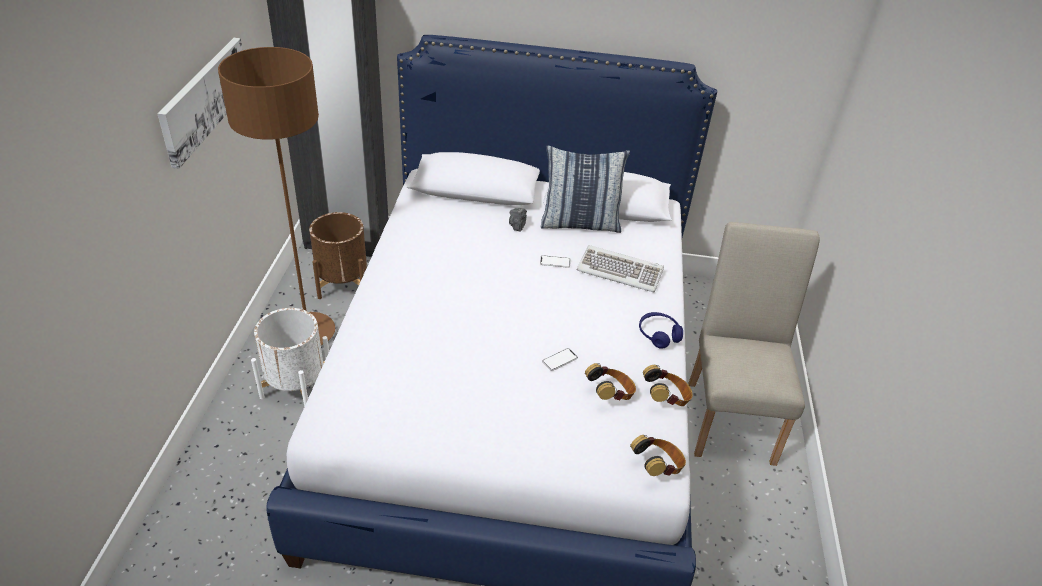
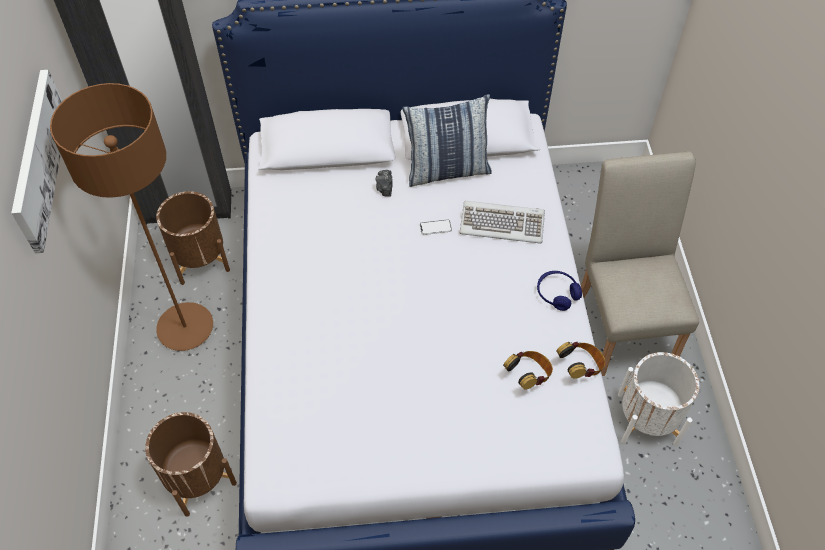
camera: 10 degrees left, 15 degrees up
white planter [251,308,329,407] -> white planter moved to [618,352,699,446]
phone [542,348,578,371] -> none
headphones [630,435,686,476] -> none
none -> brown planter [145,412,237,517]

